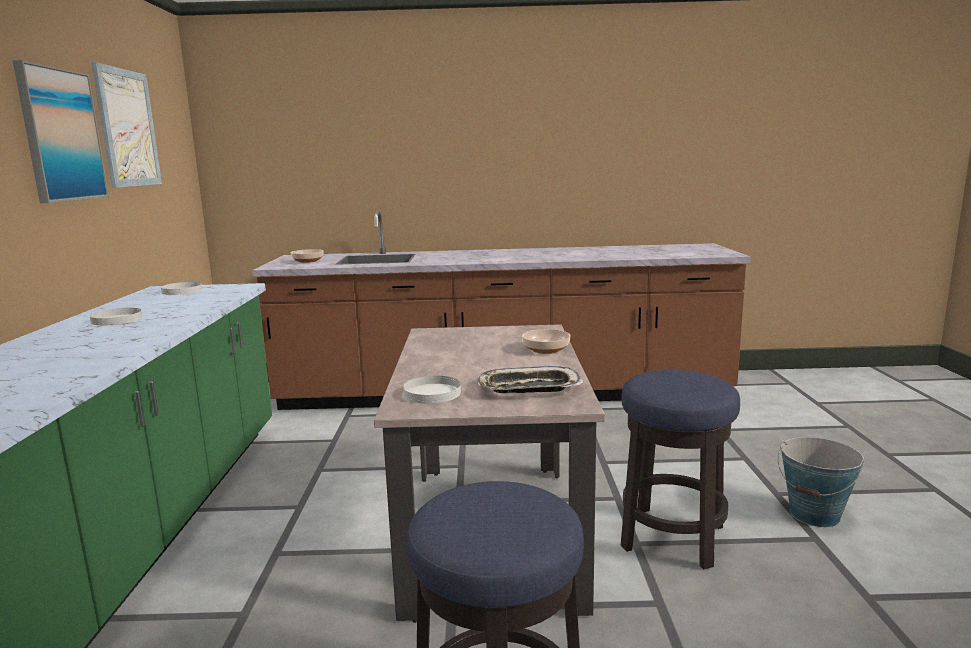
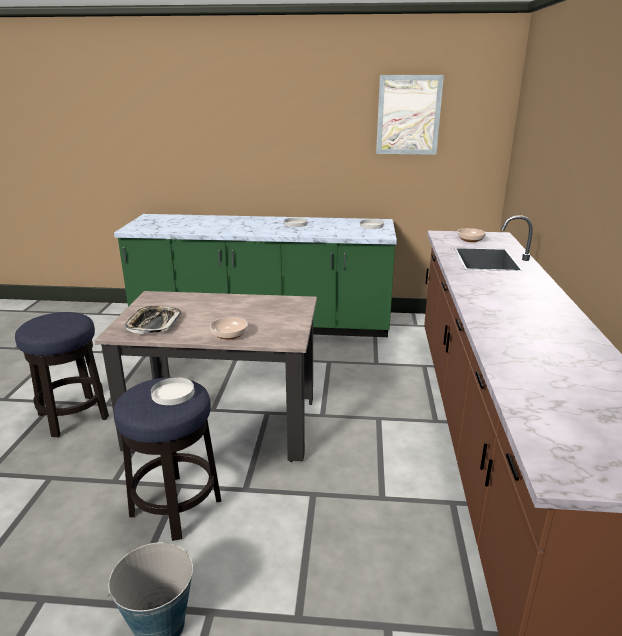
camera: 95 degrees right, 10 degrees up
picture [13,60,109,203] -> none
white plate [403,376,461,404] -> white plate moved to [151,377,194,405]

